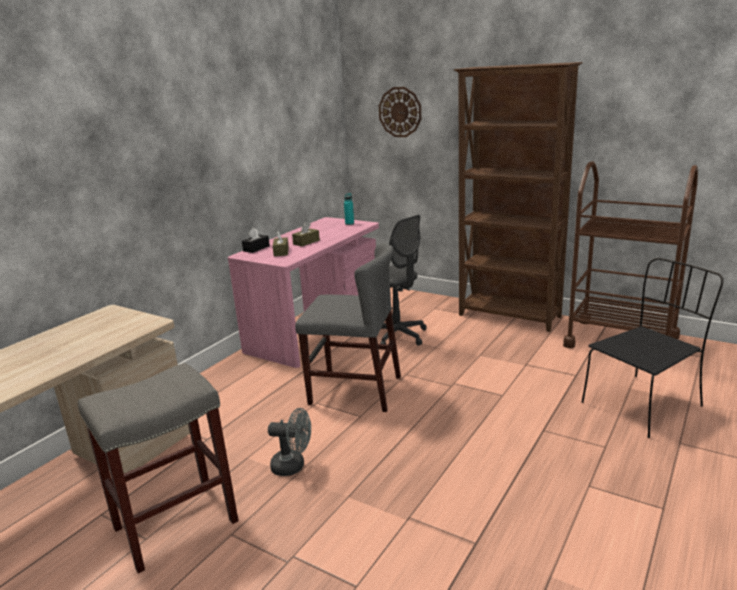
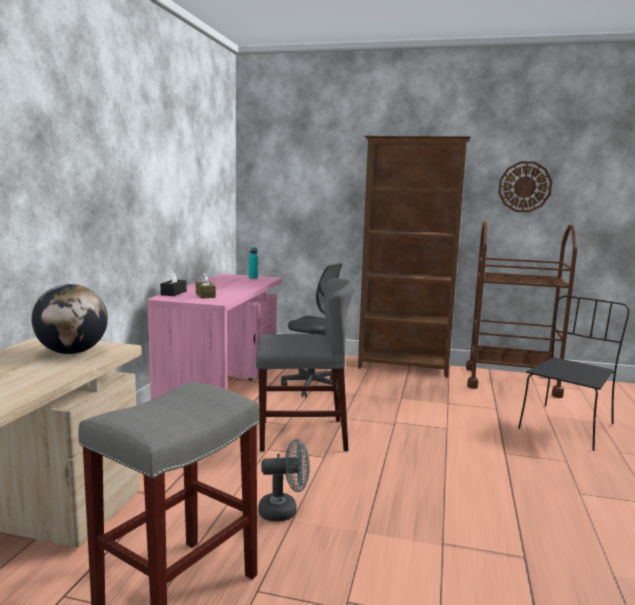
camera: 20 degrees left, 10 degrees down
brown tissue box [292,222,320,246] -> none
wall clock [379,87,421,137] -> wall clock moved to [498,161,552,213]
none -> globe [31,284,108,354]

